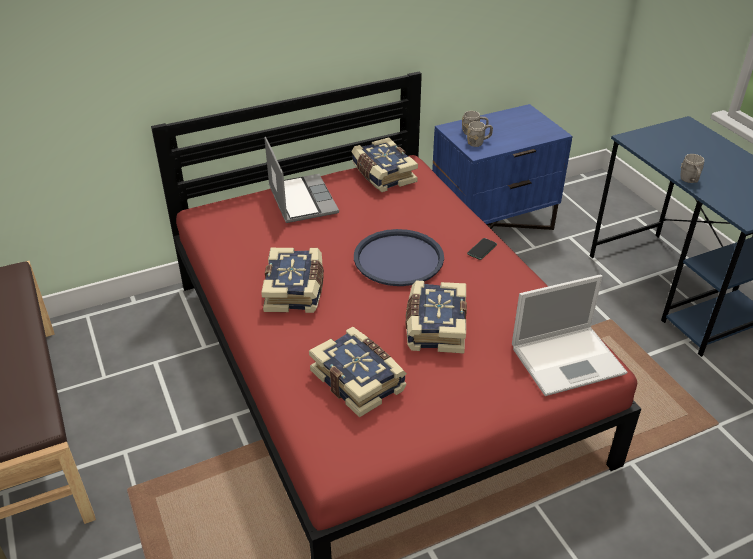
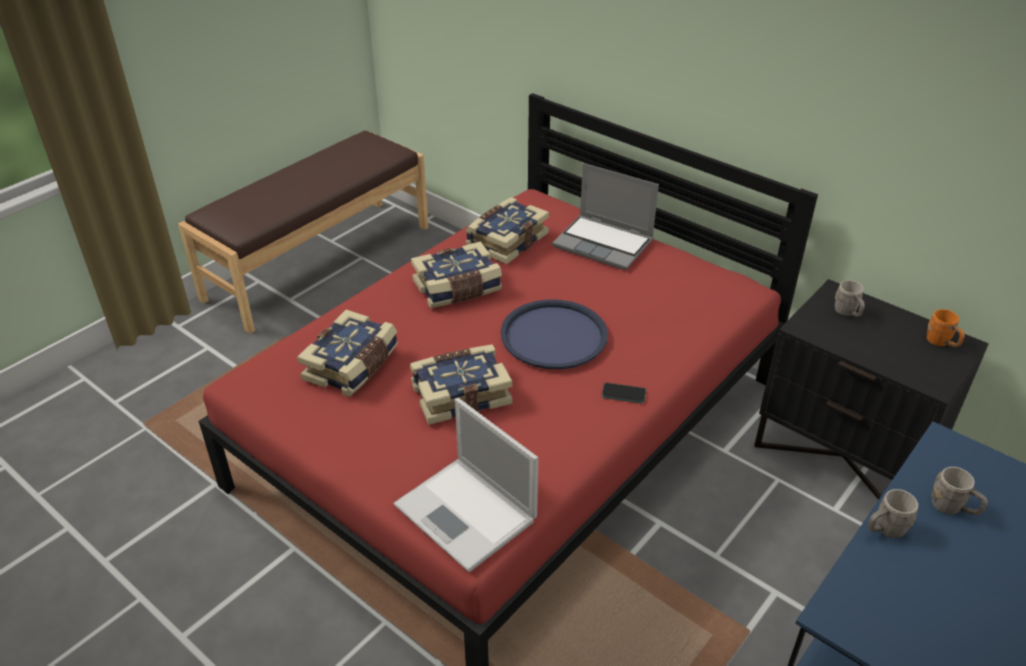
camera: 65 degrees right, 0 degrees up
laptop [264,137,339,223] -> laptop turned 75 degrees clockwise [552,163,659,270]
book [352,137,418,192] -> book moved to [465,197,549,264]
blue nightstand [432,104,572,230] -> black nightstand [754,279,989,500]
grey mug [467,121,493,147] -> grey mug moved to [931,467,988,515]
none -> orange mug [927,309,965,347]

